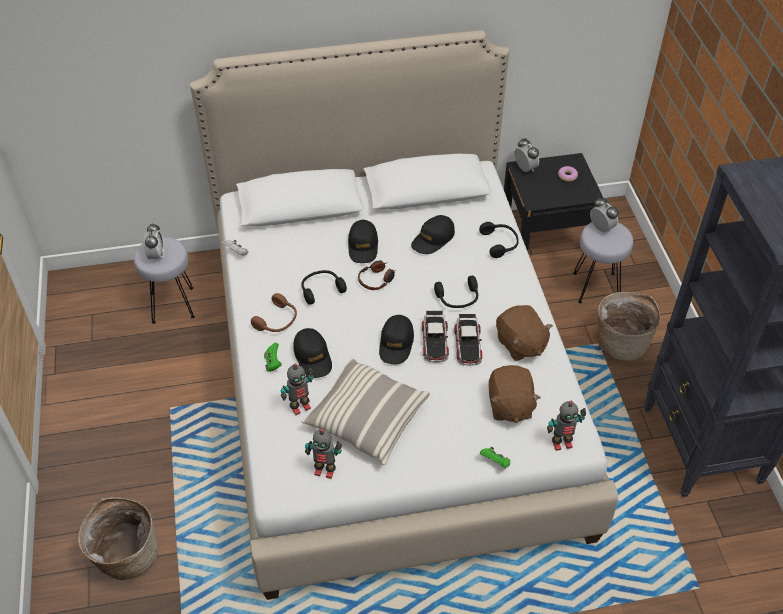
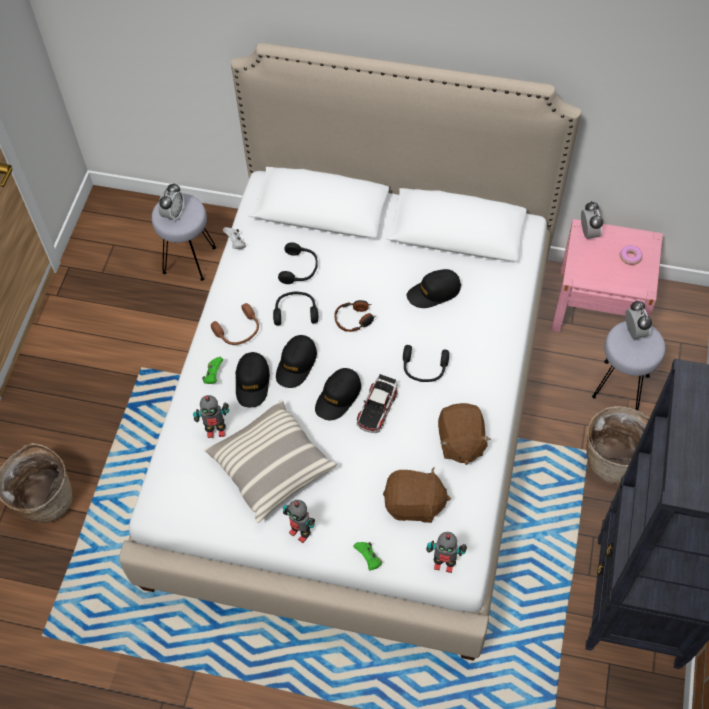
camera: 25 degrees right, 10 degrees up
toy robot [305,428,342,479] -> toy robot moved to [283,500,315,543]
black cap [348,220,378,263] -> black cap moved to [276,335,317,388]
toy car [454,313,482,366] -> none
black headphones [479,222,519,258] -> black headphones moved to [278,242,318,284]
brown plush toy [489,365,541,423] -> brown plush toy turned 105 degrees counterclockwise [383,467,451,523]
black nightstand [504,153,603,251] -> pink nightstand [551,219,663,332]

